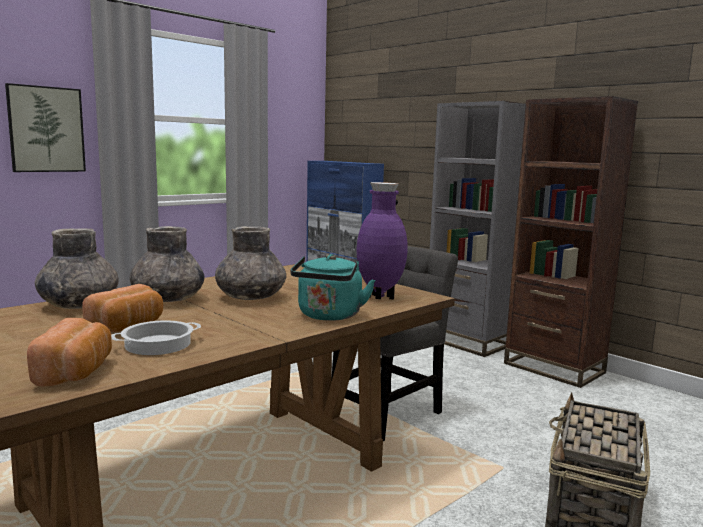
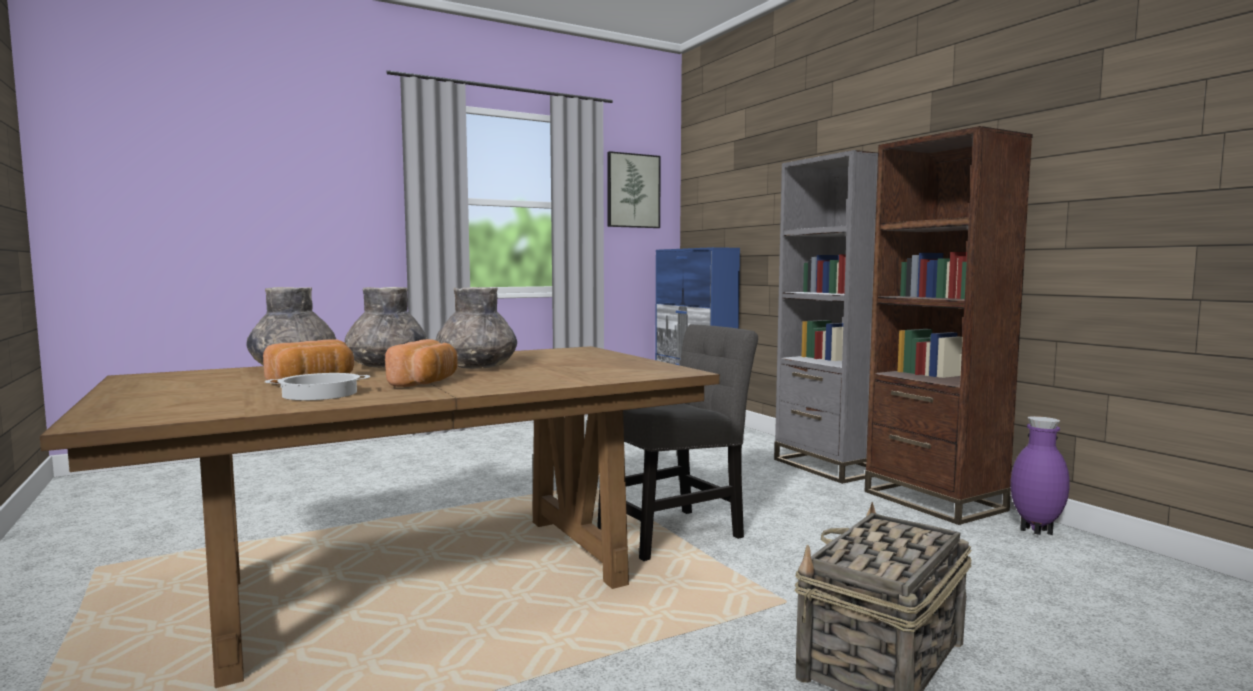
camera: 15 degrees right, 5 degrees down
picture [5,83,86,172] -> picture moved to [607,151,661,228]
bread [27,318,112,386] -> bread moved to [385,339,458,387]
turquoise kettle [290,254,375,321] -> none
purple vase [357,182,408,300] -> purple vase moved to [1010,416,1070,535]

